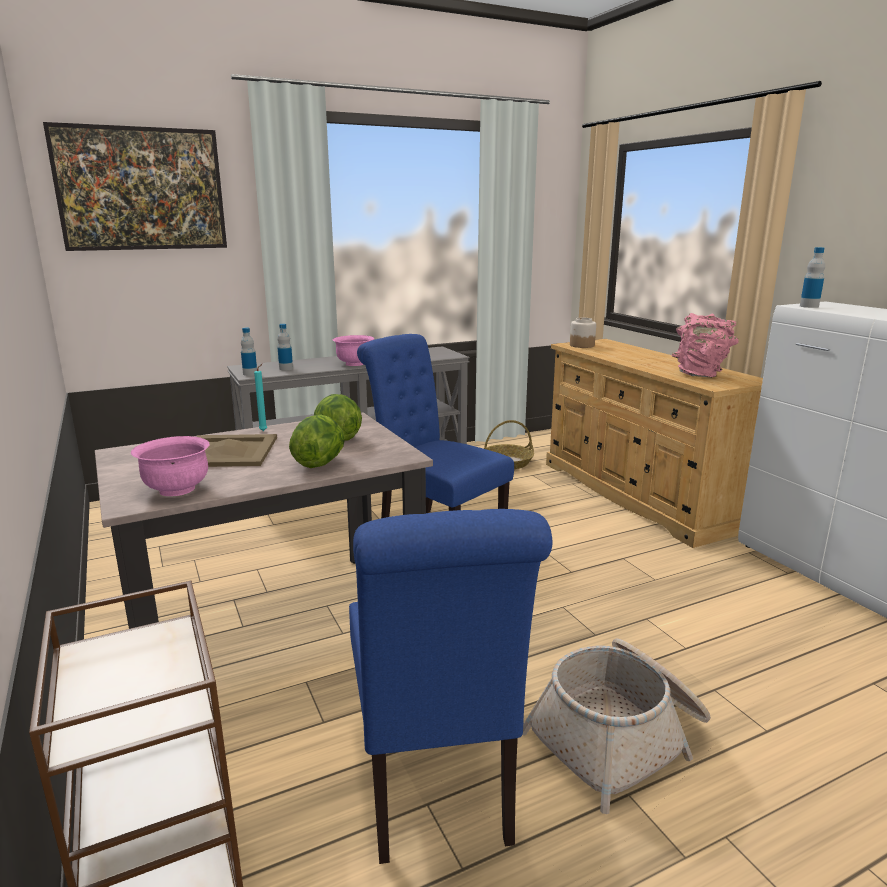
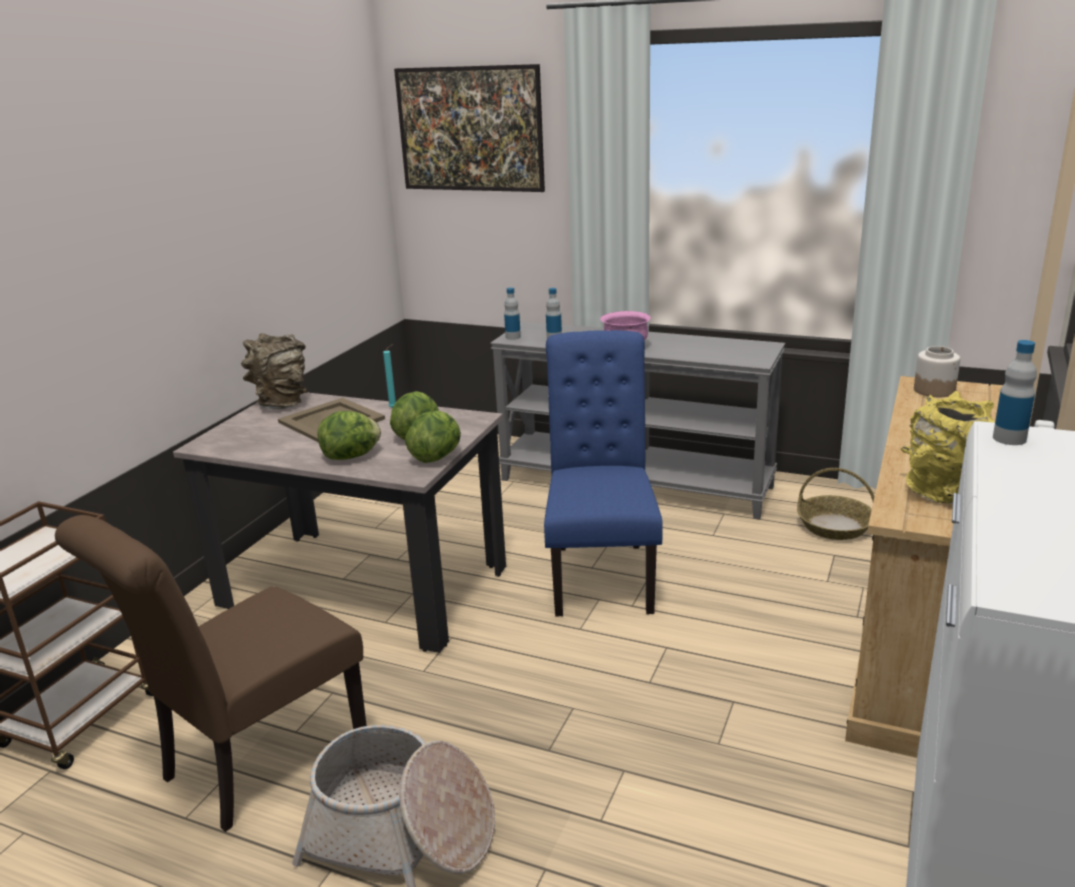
camera: 50 degrees right, 5 degrees up
pink bowl [131,436,210,496] -> none
blue chair [349,509,552,864] -> brown chair [55,515,367,832]
pink vase [672,313,739,378] -> yellow vase [901,391,995,504]
none -> brown vase [241,333,307,409]
none -> lettuce [405,410,461,463]

